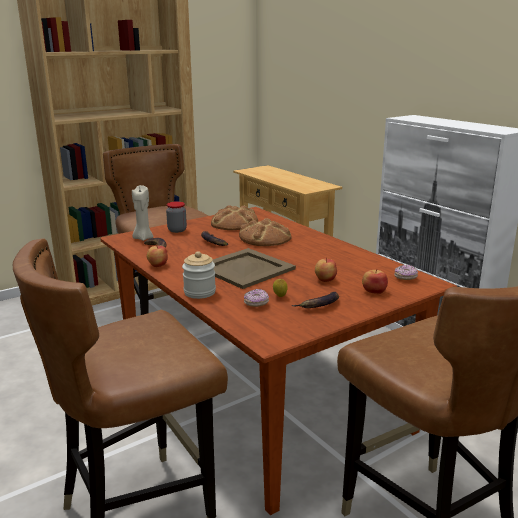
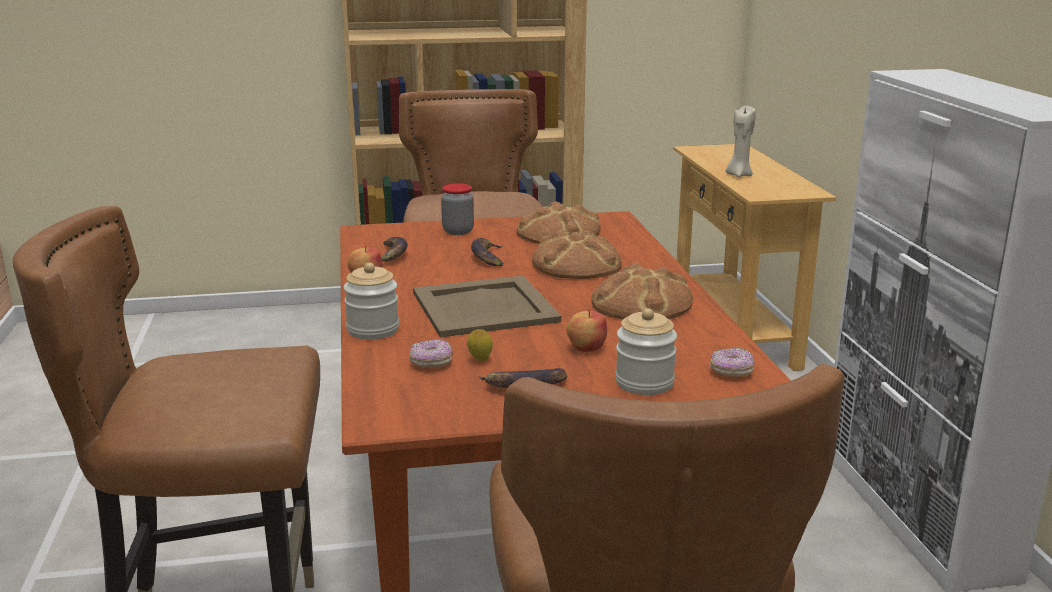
camera: 25 degrees right, 0 degrees up
beige candle [132,185,153,241] -> beige candle moved to [726,105,756,177]
apple [362,269,388,294] -> jar [615,308,677,395]
none -> bread [592,262,693,320]

